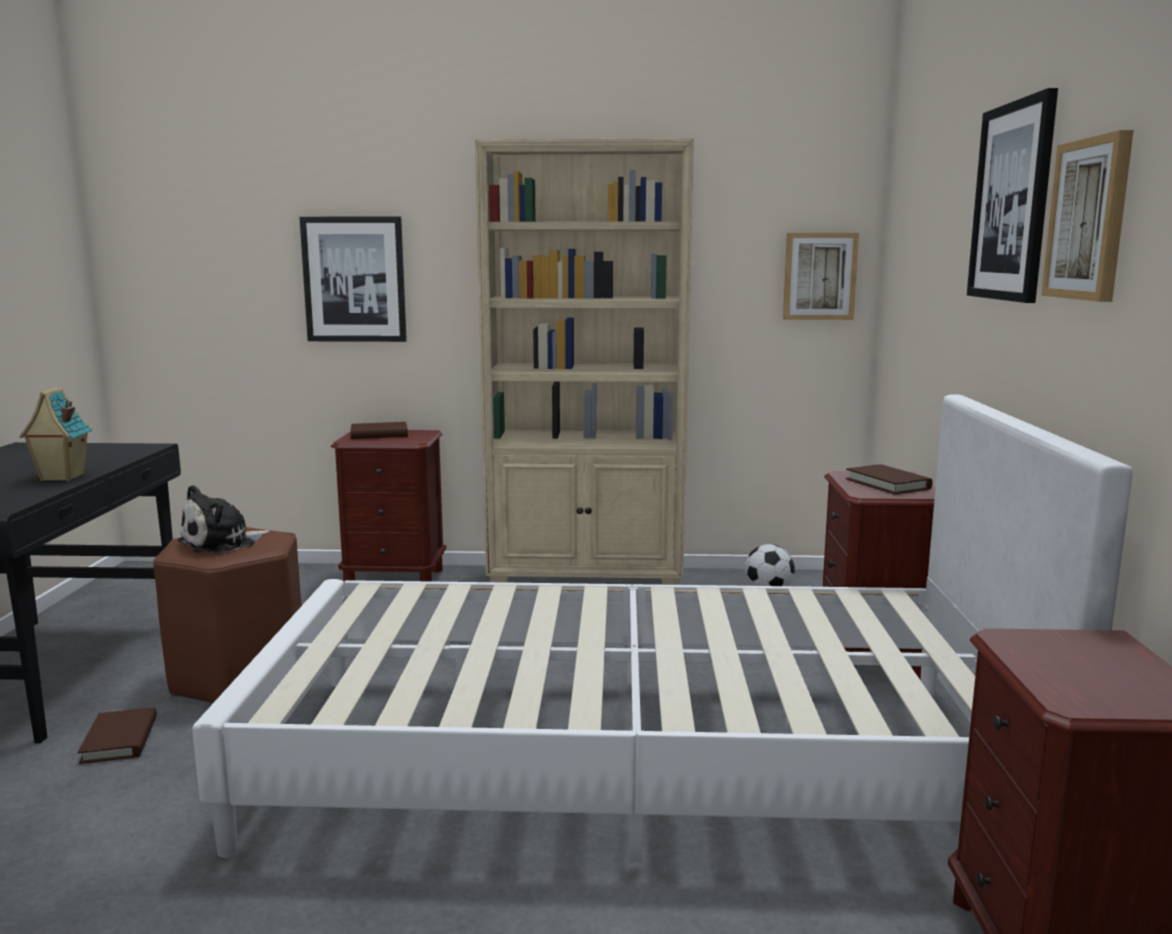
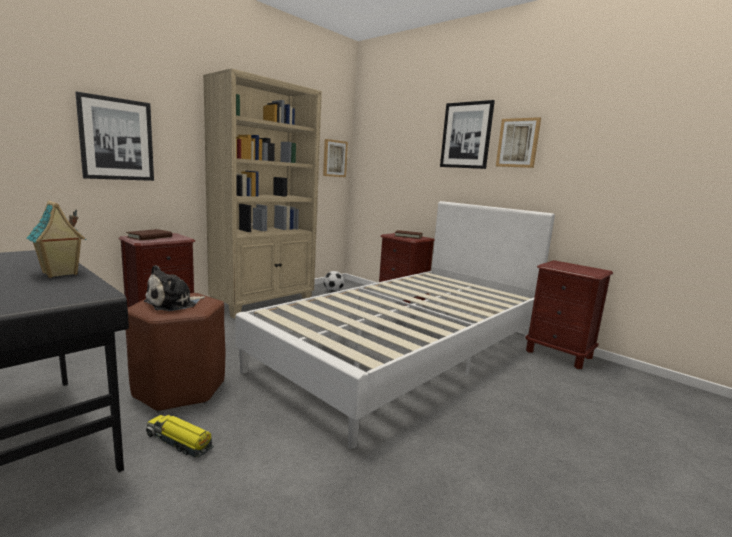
camera: 50 degrees left, 0 degrees up
brown book [78,708,157,764] -> toy truck [146,414,214,458]
plush toy [178,485,270,553] -> plush toy turned 45 degrees clockwise [144,265,205,311]

